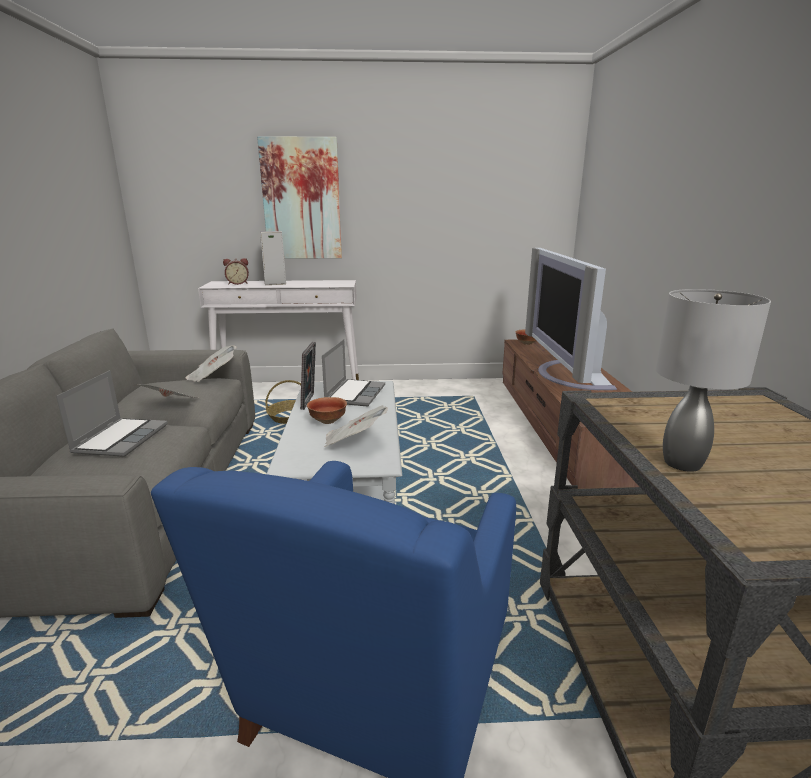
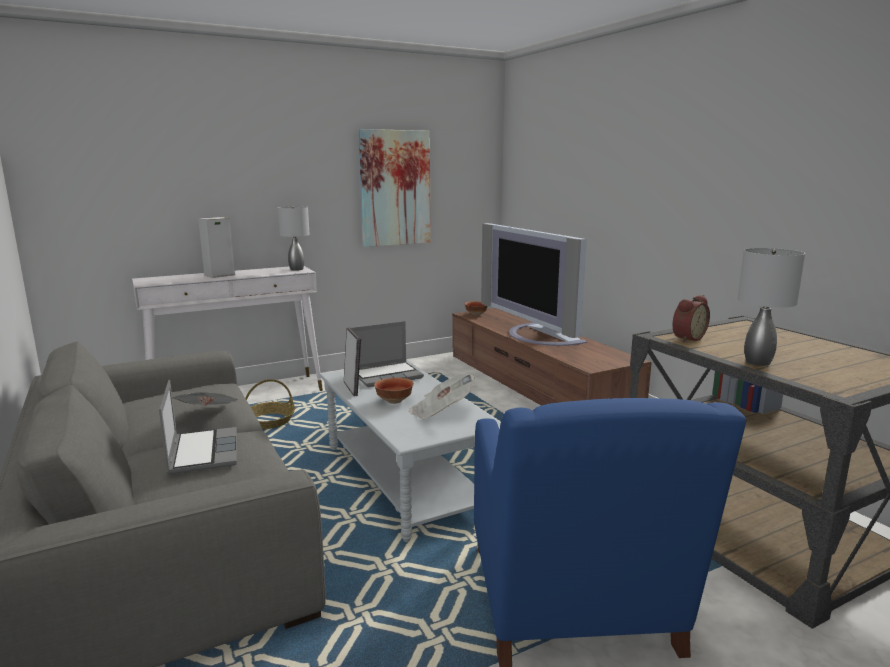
camera: 25 degrees left, 5 degrees down
newspaper [186,345,237,382] -> none
alarm clock [223,258,249,285] -> alarm clock moved to [672,295,710,342]
picture [257,136,342,259] -> picture moved to [359,129,431,247]
laptop [322,339,385,407] -> laptop turned 75 degrees clockwise [351,321,424,387]
none -> grey table lamp [278,206,310,271]

